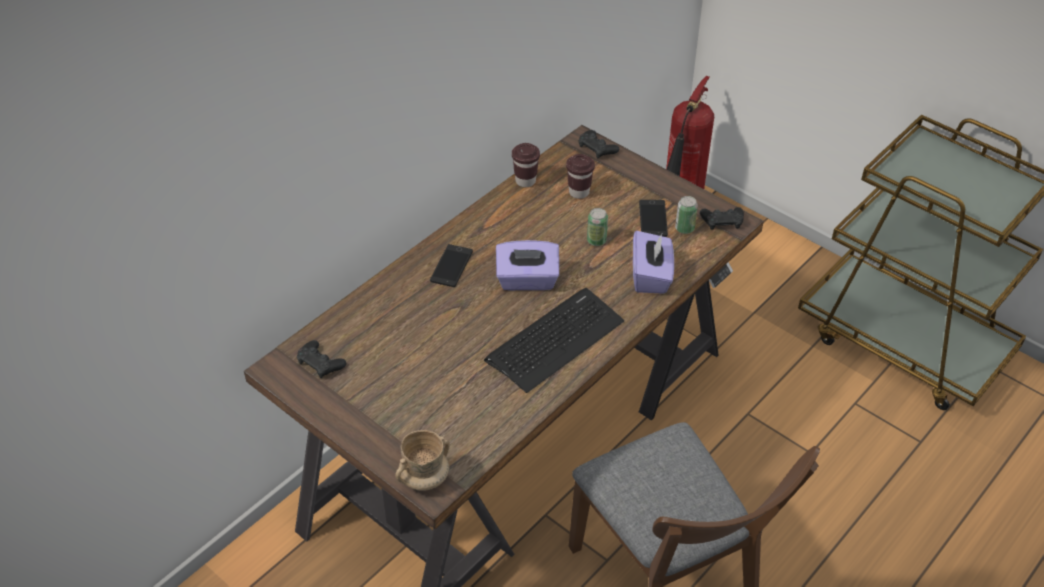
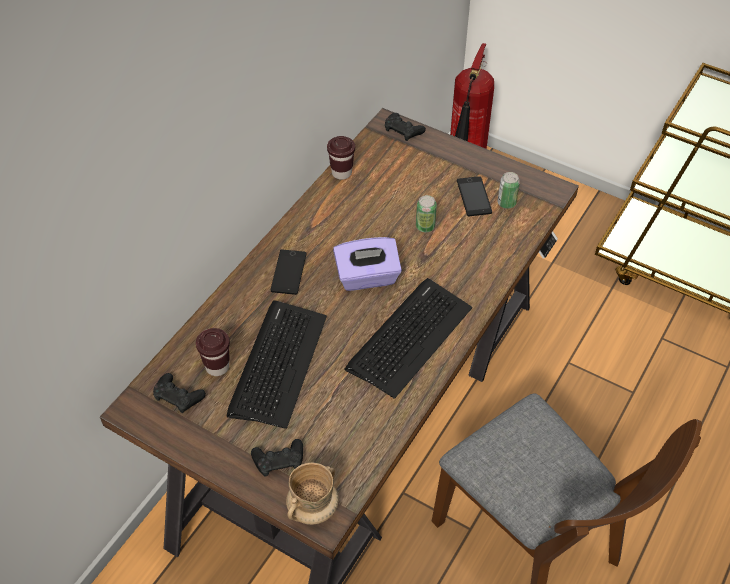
camera: 10 degrees left, 5 degrees up
brown cup [566,154,595,199] -> brown cup moved to [196,328,230,376]
purple tissue box [633,231,674,294] -> none
black game controller [700,207,744,230] -> black game controller moved to [251,439,303,477]
none -> keyboard [227,300,327,429]

